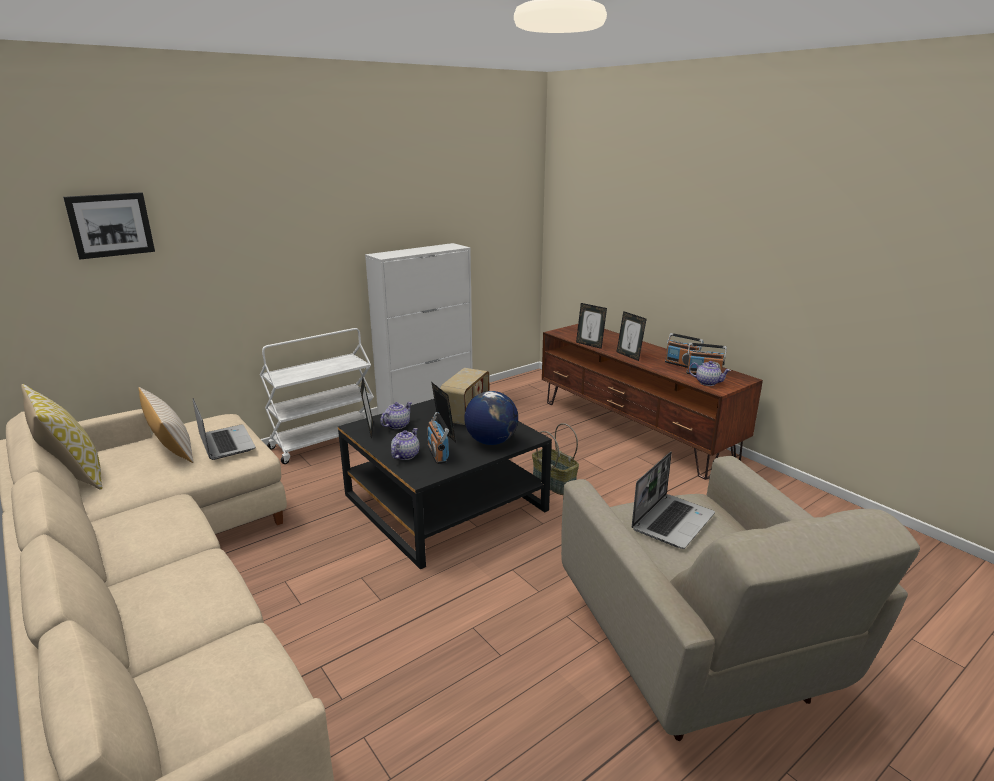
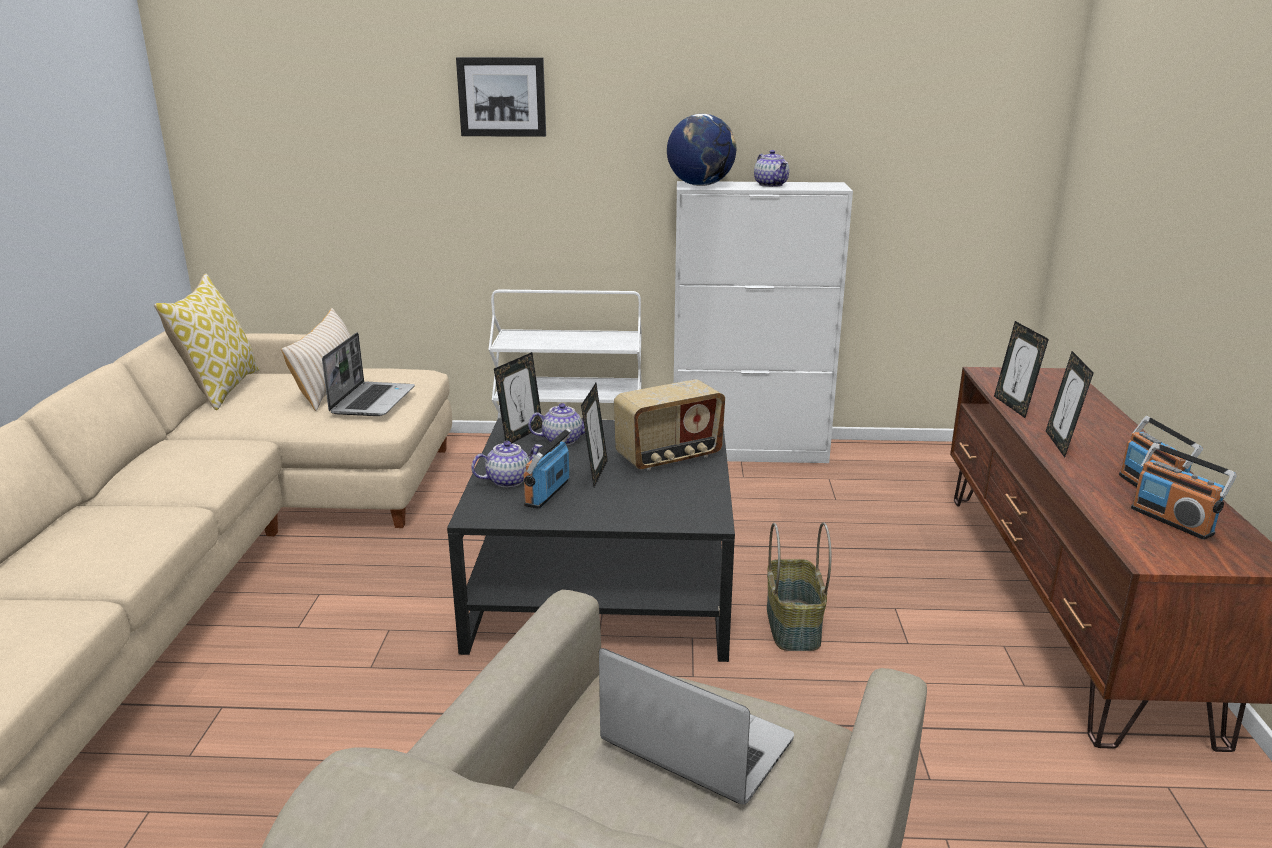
camera: 40 degrees right, 0 degrees up
picture [63,192,155,259] -> picture moved to [456,57,546,137]
globe [464,391,518,445] -> globe moved to [667,114,736,186]
laptop [632,452,715,549] -> laptop turned 135 degrees counterclockwise [599,648,794,804]
teapot [689,361,731,386] -> teapot moved to [754,150,789,187]

